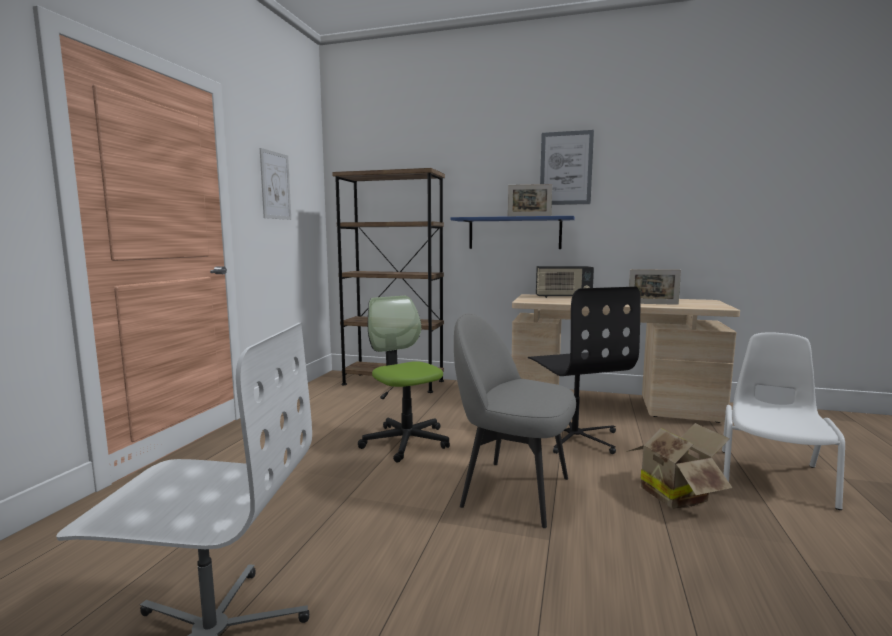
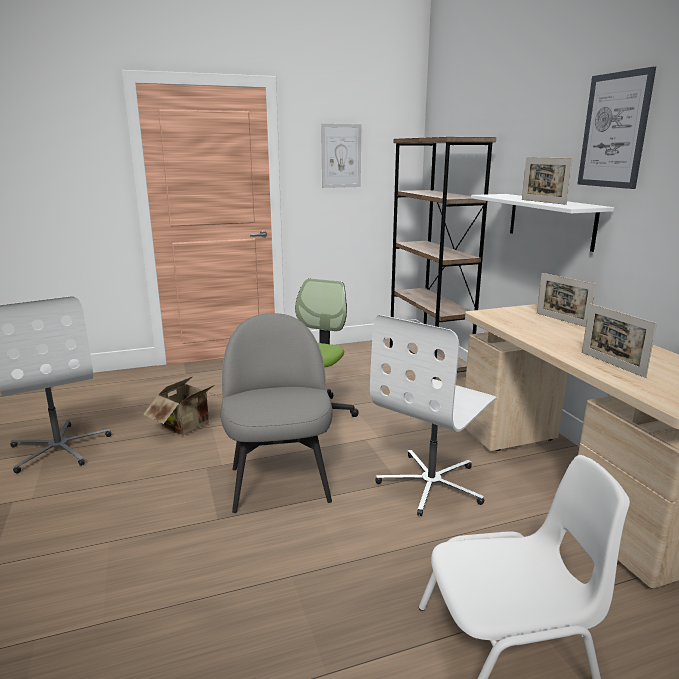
camera: 55 degrees right, 10 degrees up
blue shelf [451,216,575,249] -> white shelf [471,194,614,252]
black office chair [528,287,641,454] -> white office chair [370,315,497,516]
radio [536,266,594,298] -> picture frame [537,273,596,327]
cardboard box [626,423,732,509] -> cardboard box moved to [143,377,220,435]

